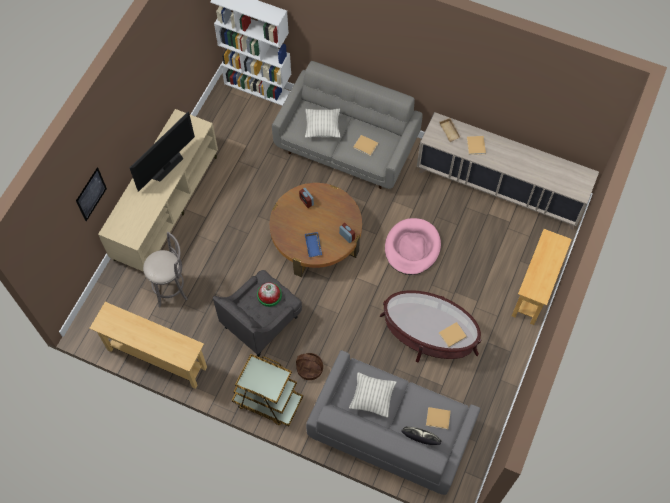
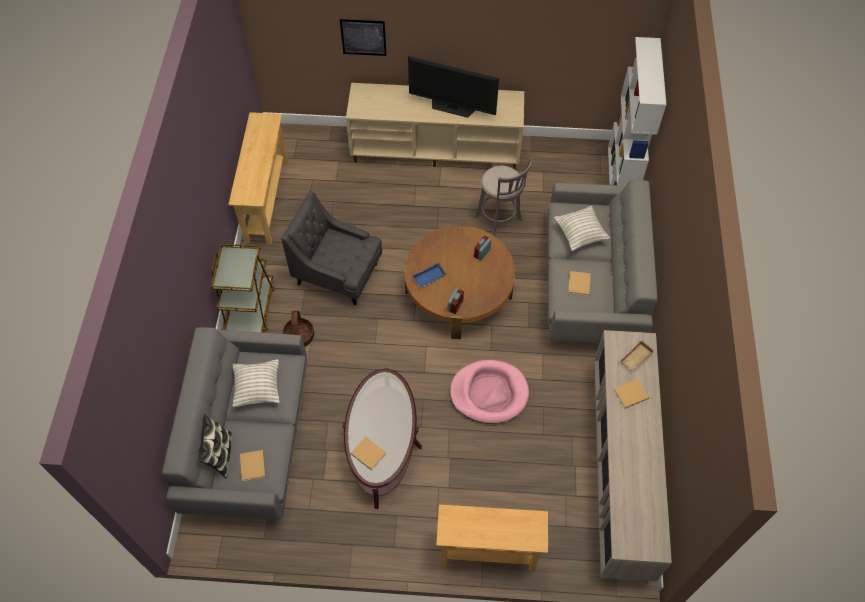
camera: 70 degrees right, 5 degrees down
grey stool [143,232,188,307] -> grey stool moved to [474,158,533,236]
hat [257,282,282,307] -> none

